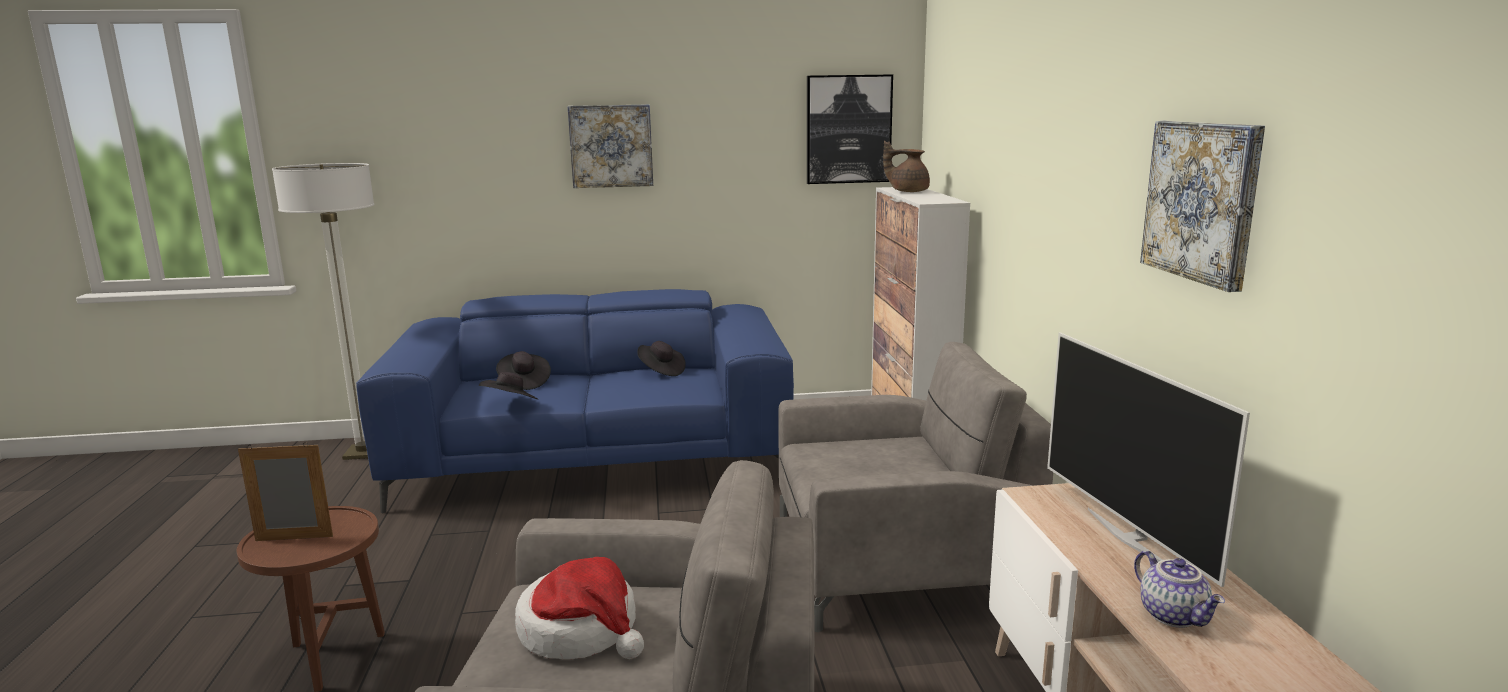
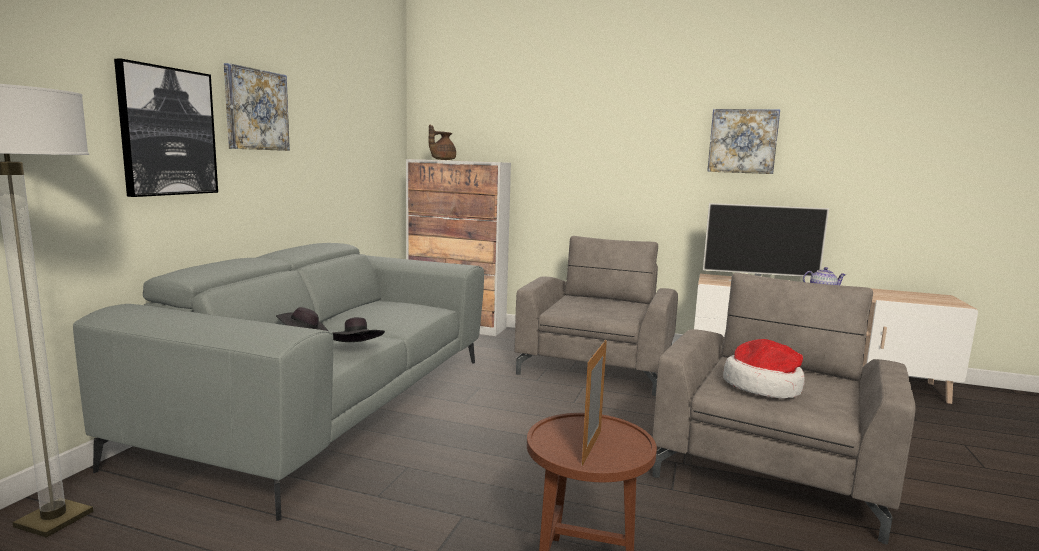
camera: 65 degrees left, 5 degrees down
blue sofa [356,289,794,514] -> grey sofa [73,243,484,521]
black hat [637,341,686,376] -> none
picture [807,74,893,184] -> picture moved to [114,59,218,197]

